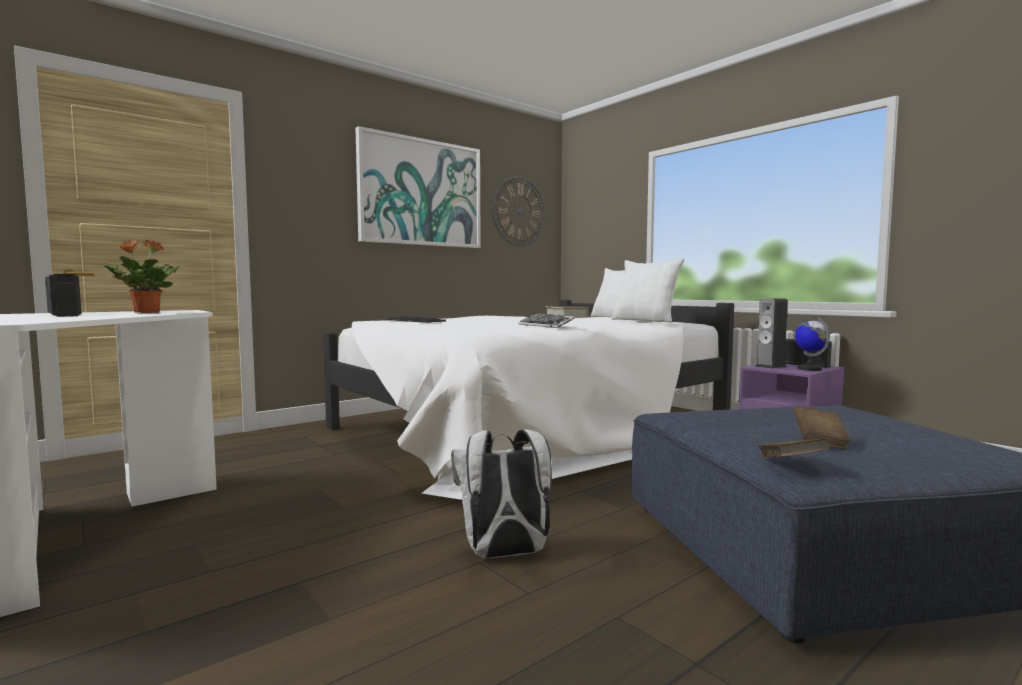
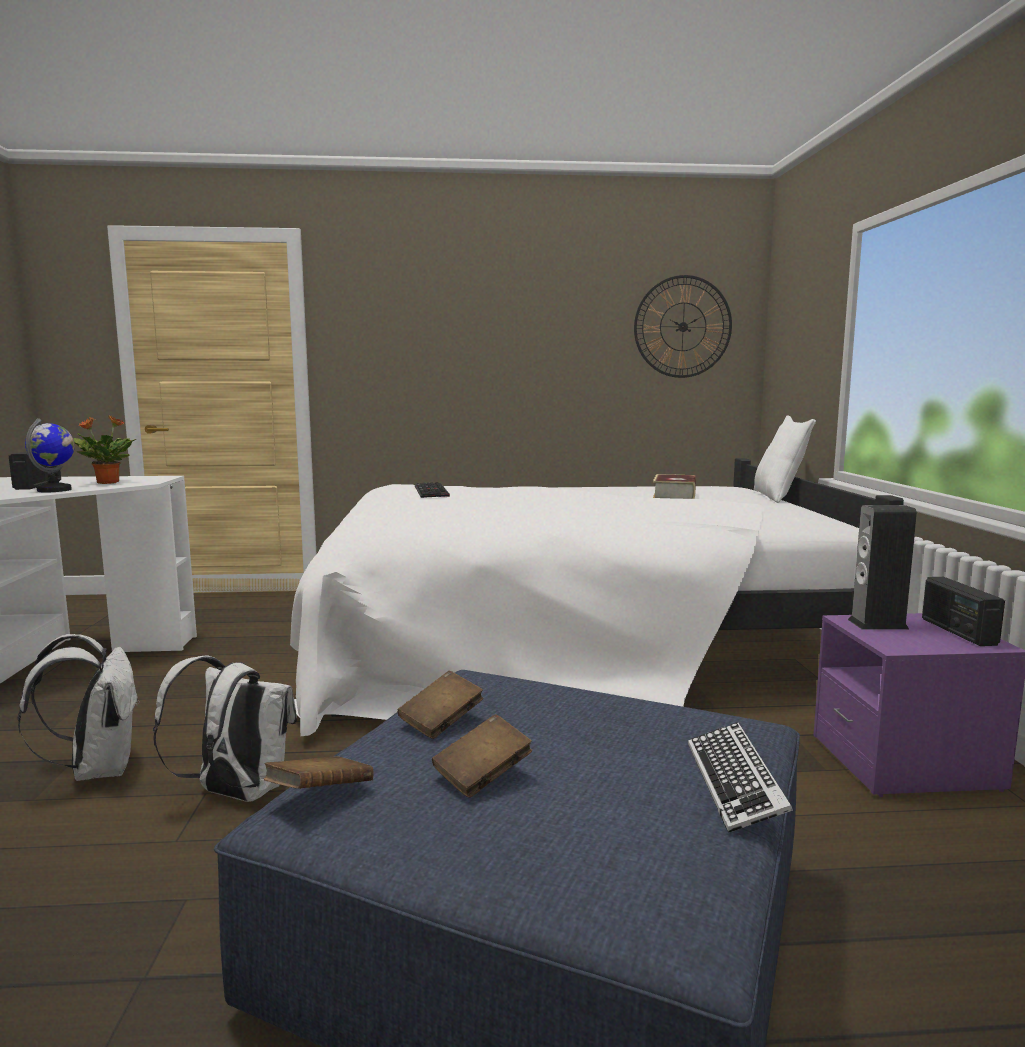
camera: 35 degrees right, 5 degrees up
picture [355,126,481,248] -> none
keyboard [519,313,575,328] -> keyboard moved to [688,722,793,833]
white pillow [612,258,685,323] -> none
globe [795,317,830,371] -> globe moved to [25,418,75,492]
none -> white backpack [17,634,140,781]
none -> brown book [397,671,483,739]

